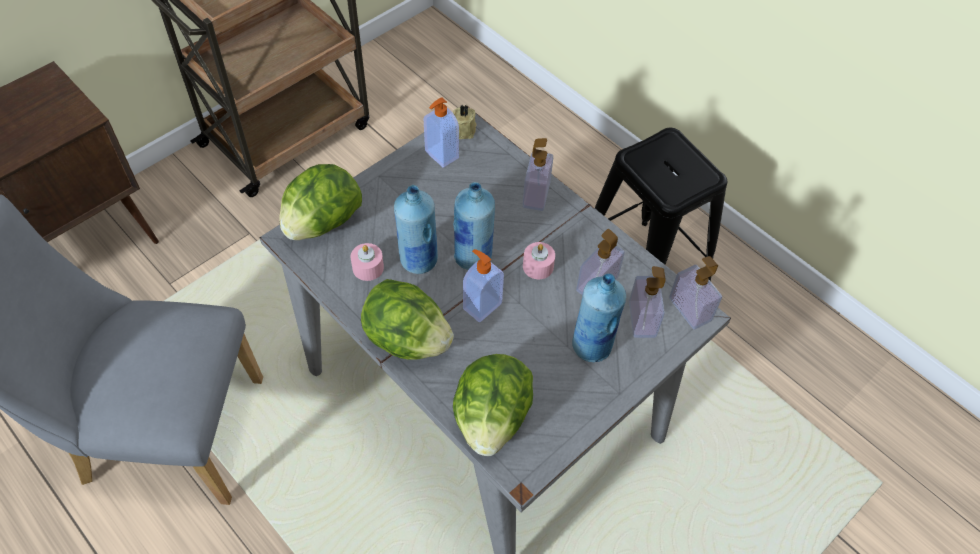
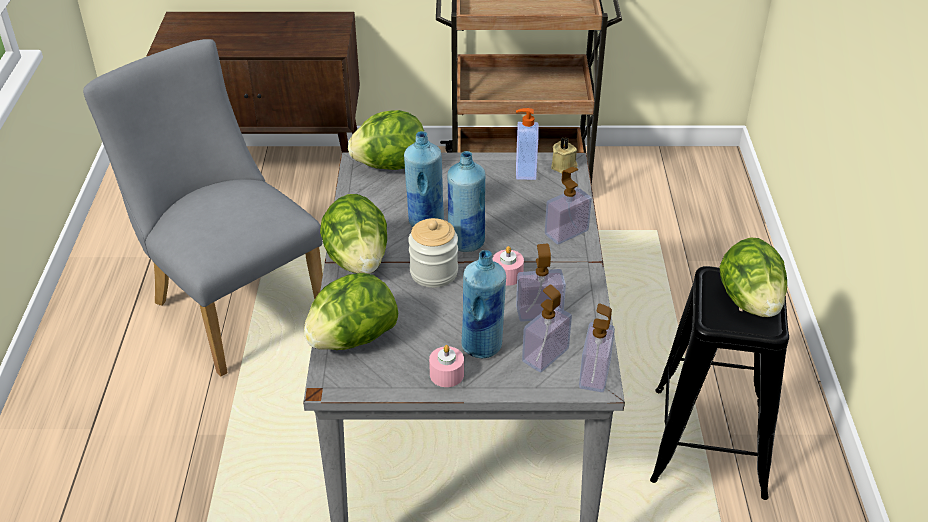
camera: 45 degrees right, 15 degrees down
pink candle [351,243,384,281] -> pink candle moved to [429,345,464,387]
soap dispenser [463,249,504,322] -> jar [408,218,458,288]
none -> lettuce [719,237,787,317]

